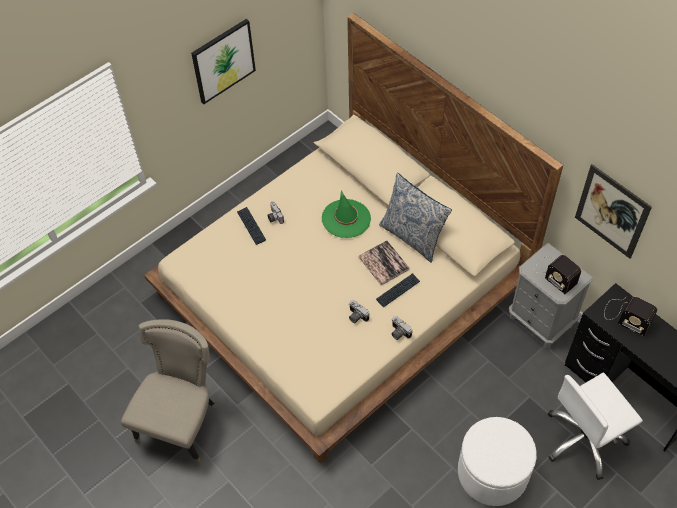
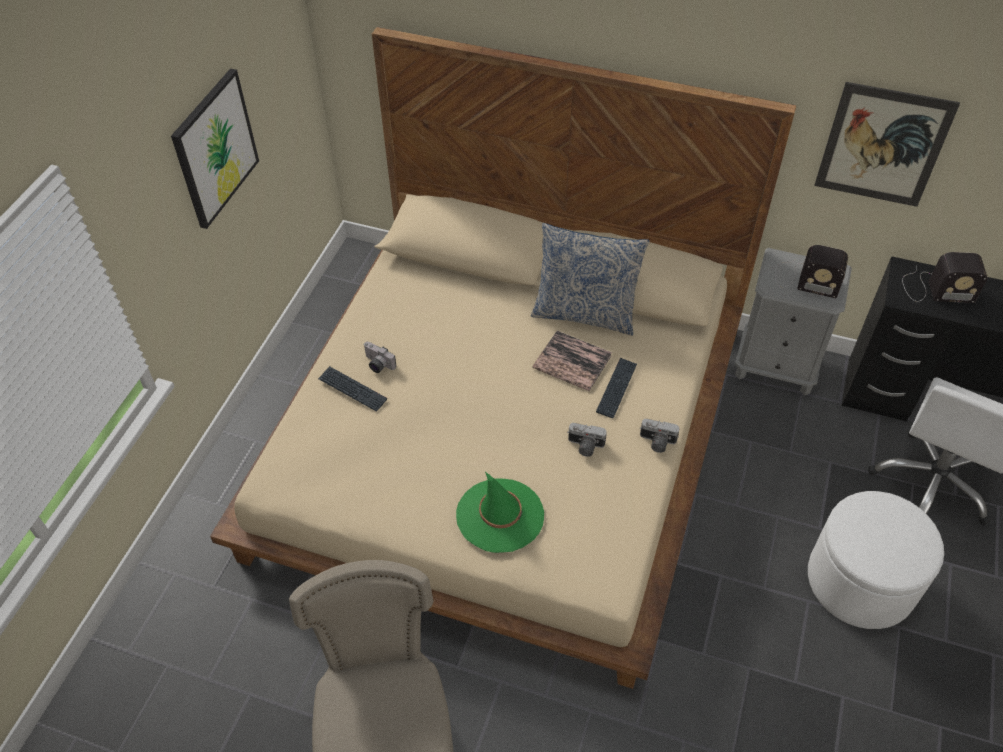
camera: 30 degrees left, 5 degrees down
green hat [322,190,371,238] -> green hat moved to [456,472,544,553]

